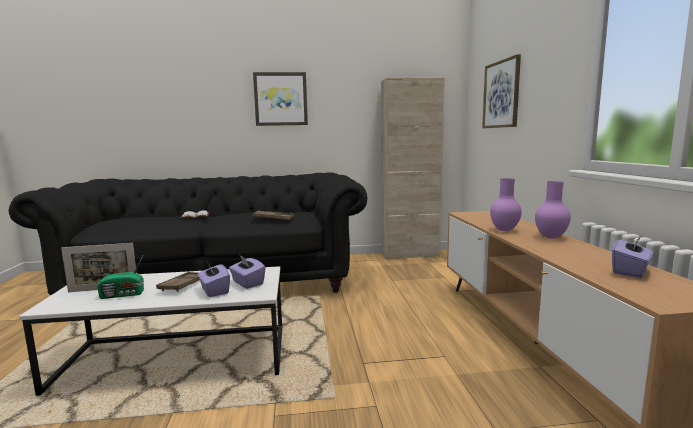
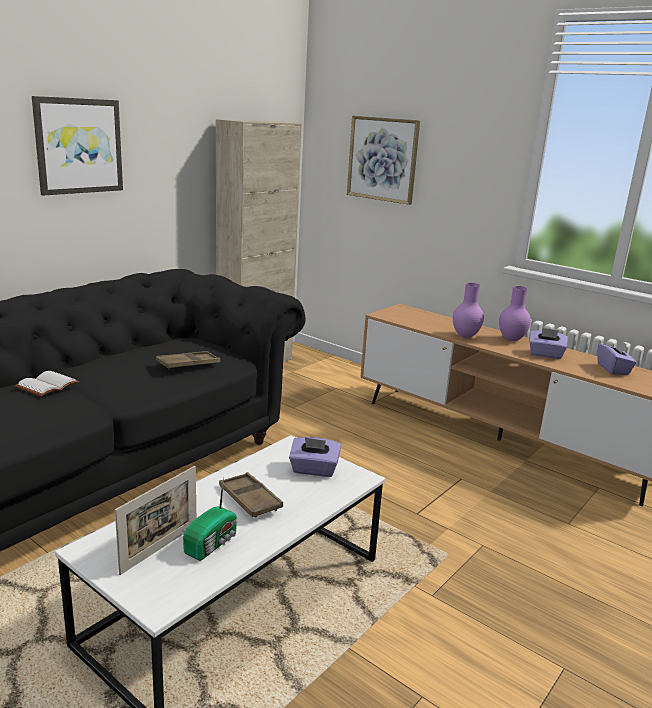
camera: 45 degrees left, 10 degrees up
purple tissue box [198,261,230,297] -> purple tissue box moved to [529,328,568,359]

